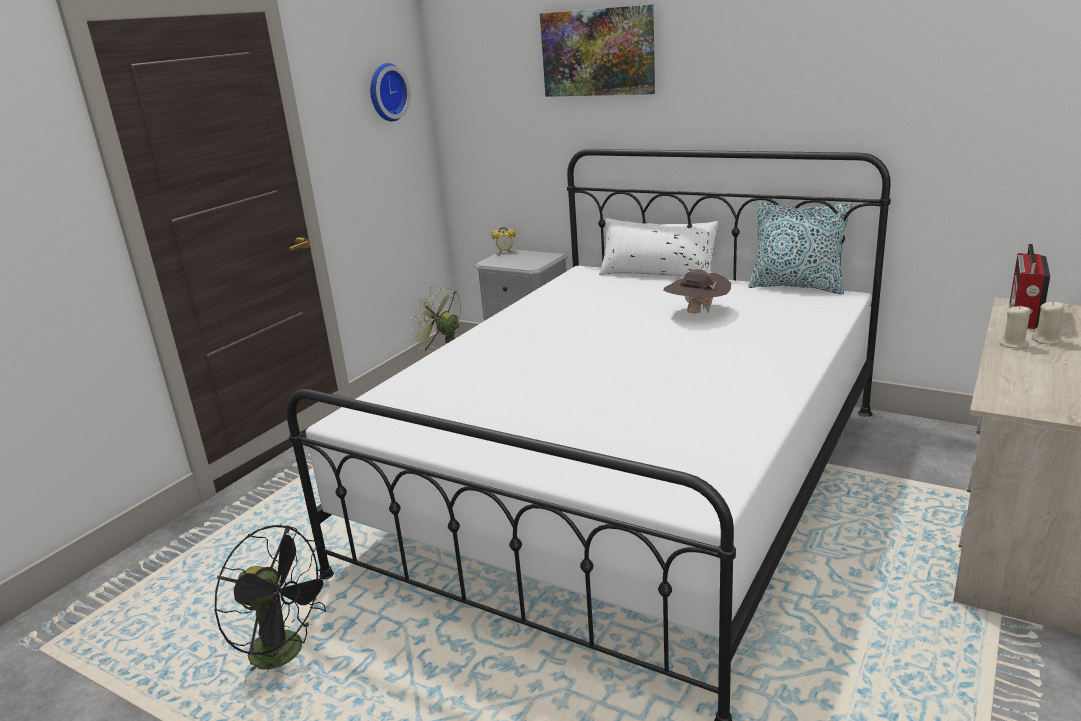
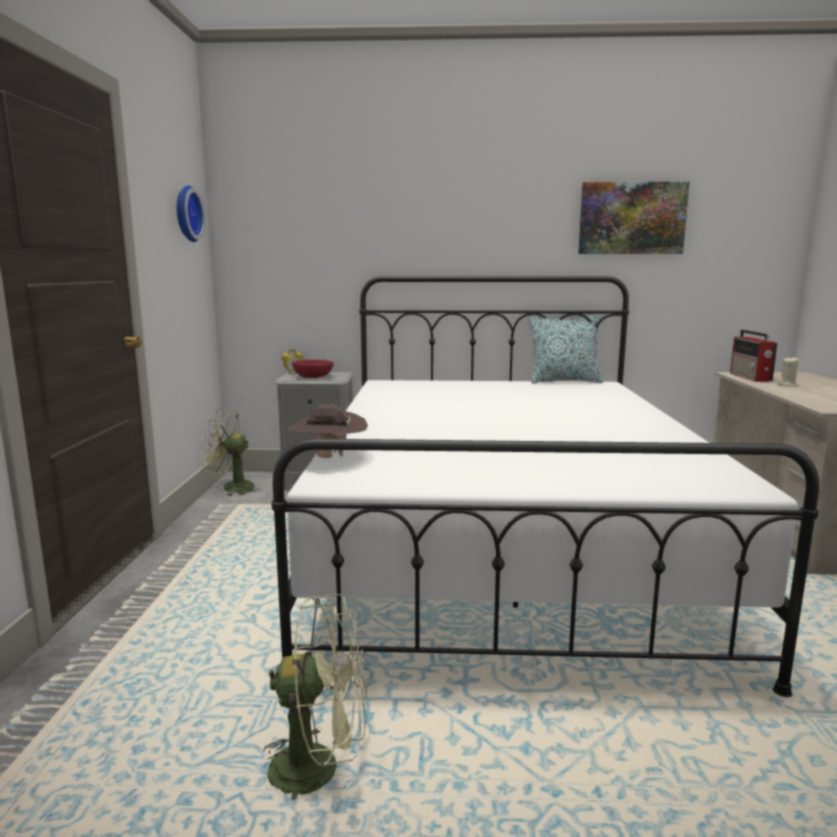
camera: 30 degrees left, 10 degrees down
black fan [214,525,332,673] -> green fan [263,594,367,800]
picture [540,4,655,97] -> picture moved to [578,182,690,254]
white pillow [599,218,719,276] -> none
brown hat [663,269,731,314] -> brown hat moved to [286,404,368,458]
beige candle [1000,305,1030,348] -> none
none -> red bowl [292,359,334,378]

